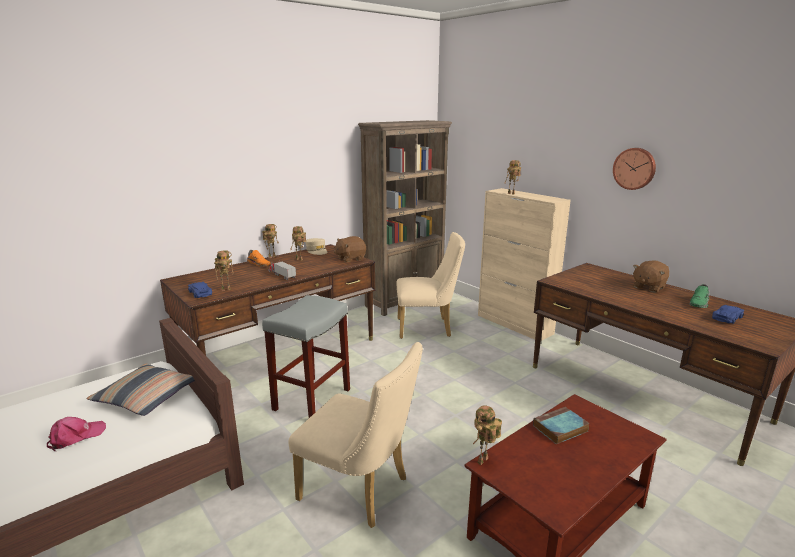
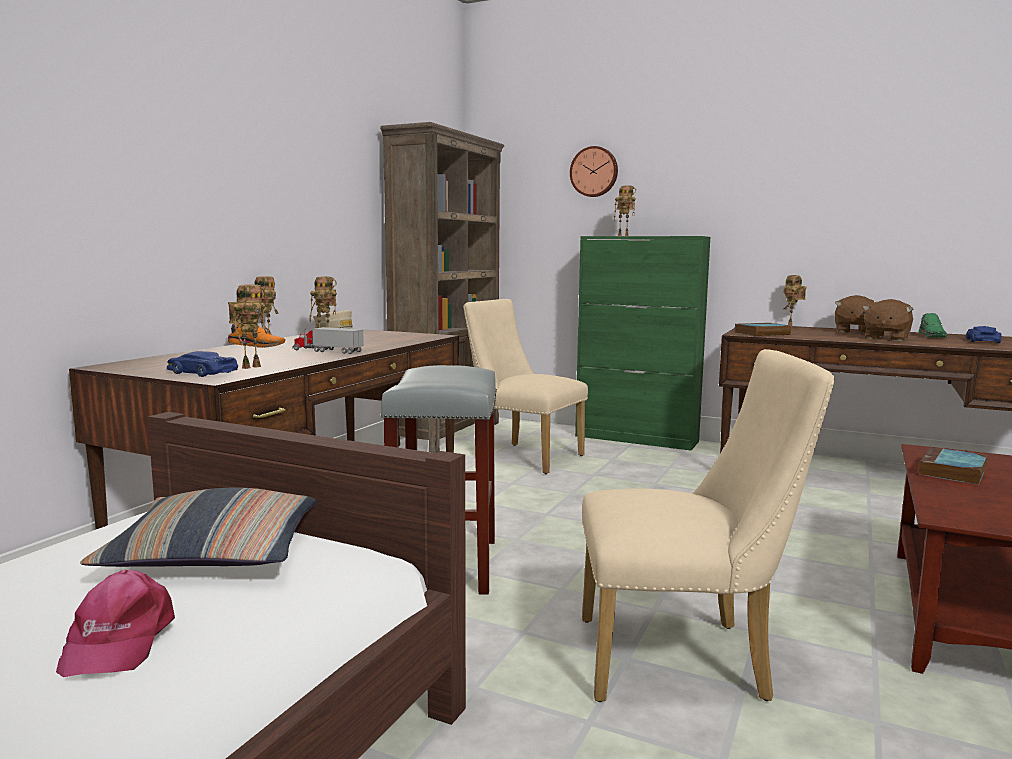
camera: 25 degrees left, 10 degrees down
pink cap [47,417,106,451] -> pink cap turned 150 degrees clockwise [56,570,175,677]
brown plush toy [334,236,366,262] -> brown plush toy moved to [862,299,913,341]
beige chair [396,232,465,339] -> beige chair turned 120 degrees counterclockwise [463,299,588,474]
toy robot [473,406,502,465] -> toy robot moved to [783,275,806,327]
beige cabinet [478,188,571,341] -> green cabinet [575,236,711,451]
wall clock [613,148,656,190] -> wall clock moved to [570,146,618,197]
none -> book [735,323,791,336]

